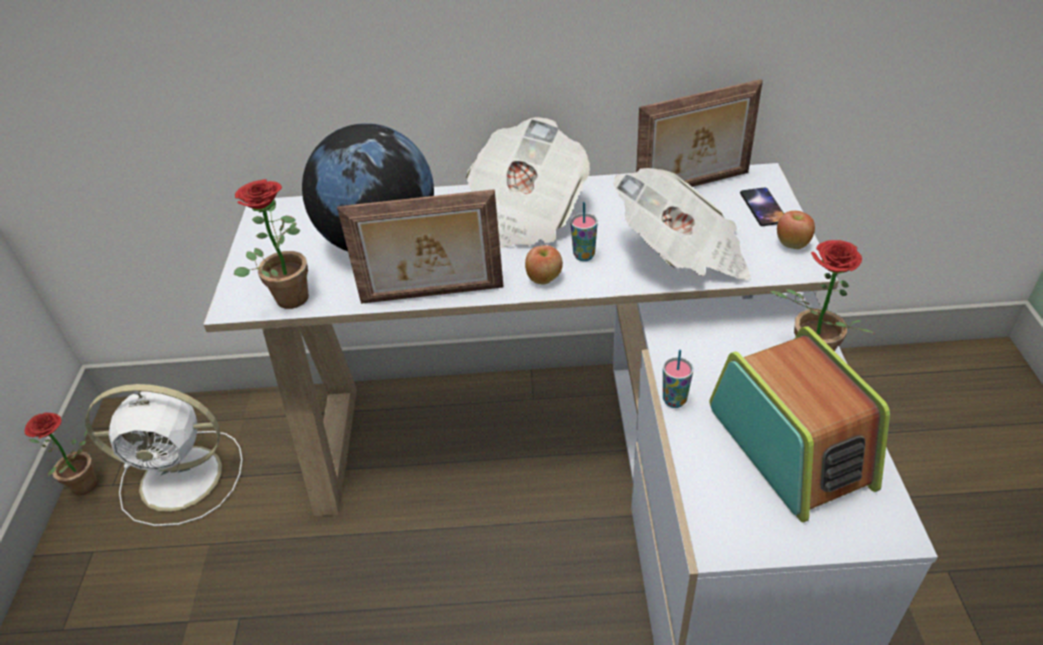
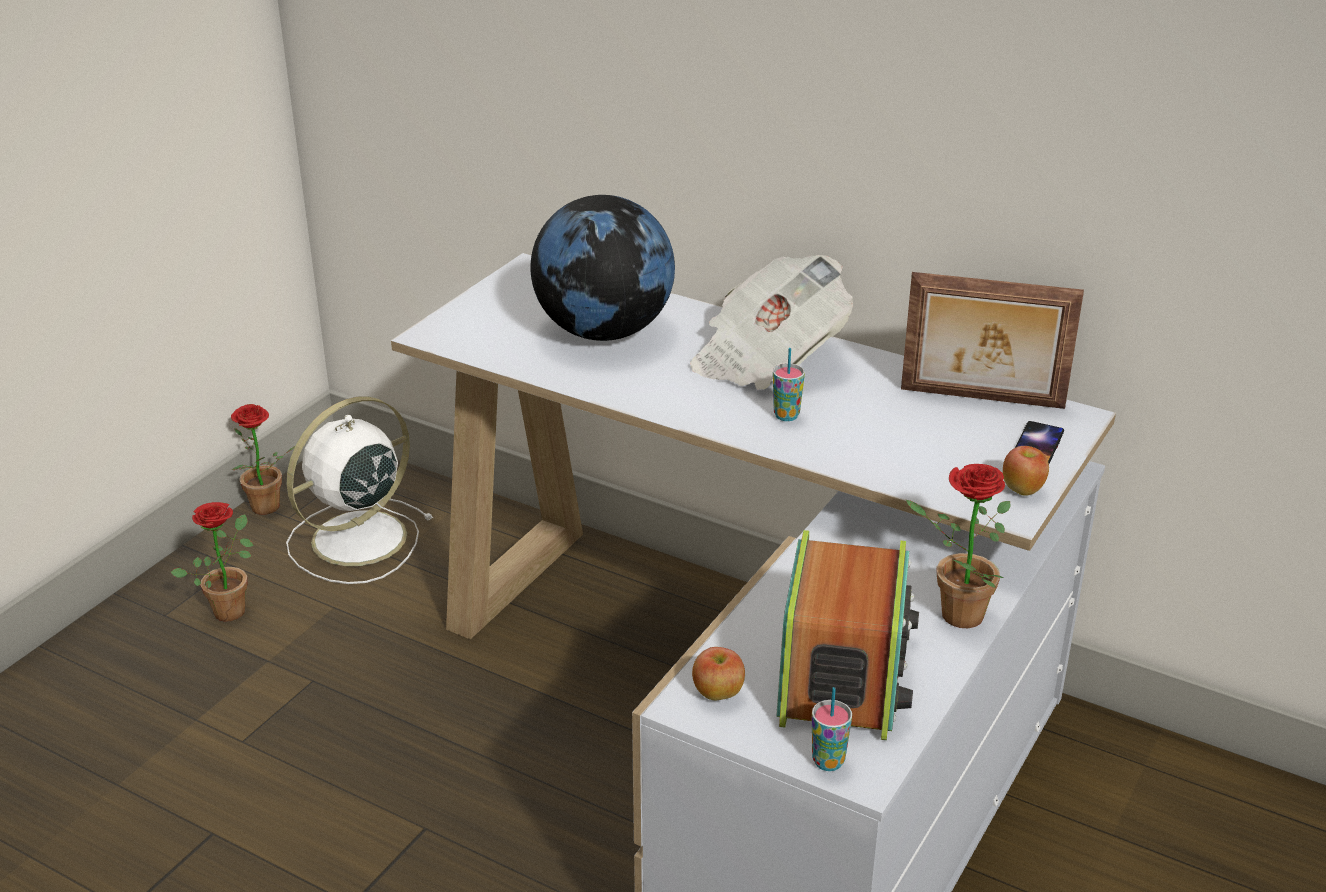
camera: 30 degrees right, 10 degrees down
white fan [85,384,243,526] -> white fan turned 105 degrees clockwise [286,397,433,584]
potted plant [233,179,309,309] -> potted plant moved to [170,502,254,622]
picture frame [337,189,504,304] -> none
apple [525,245,563,284] -> apple moved to [692,647,745,700]
newspaper [614,168,751,280] -> none
cup [663,350,693,408] -> cup moved to [812,687,852,771]

